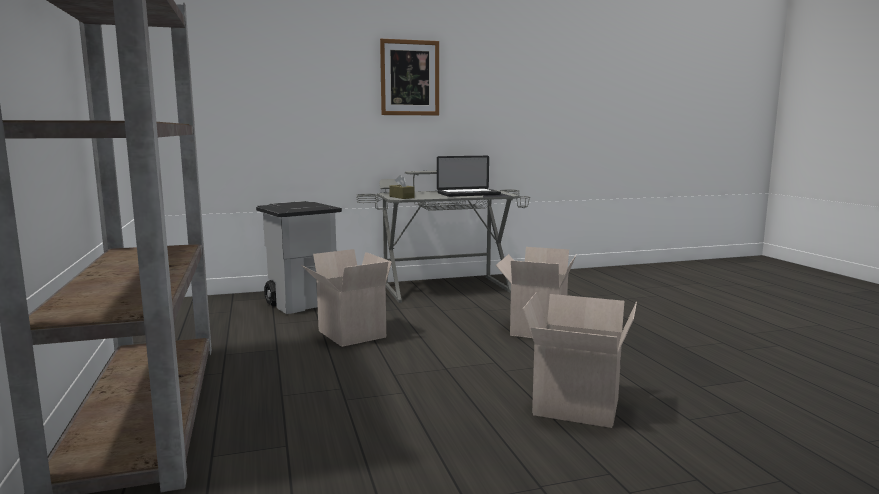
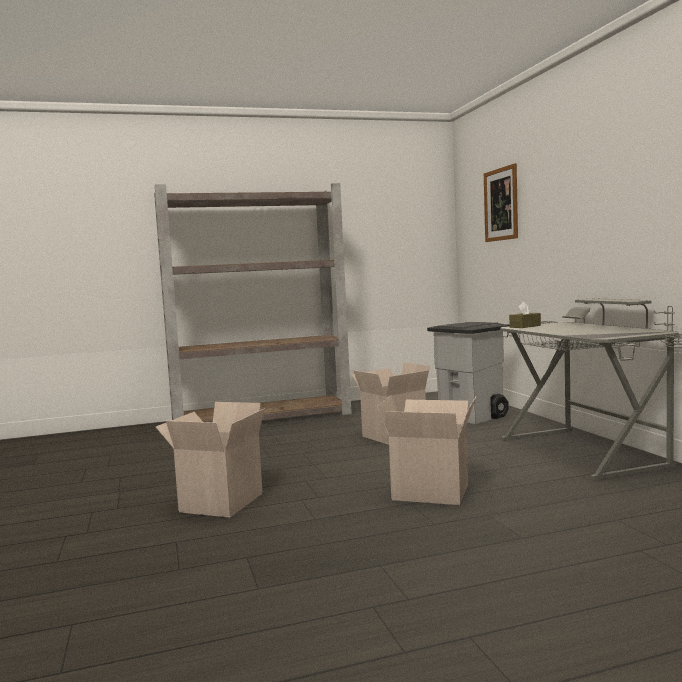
camera: 90 degrees right, 5 degrees down
picture [380,39,439,115] -> picture moved to [484,163,518,242]
laptop [437,156,501,197] -> none

